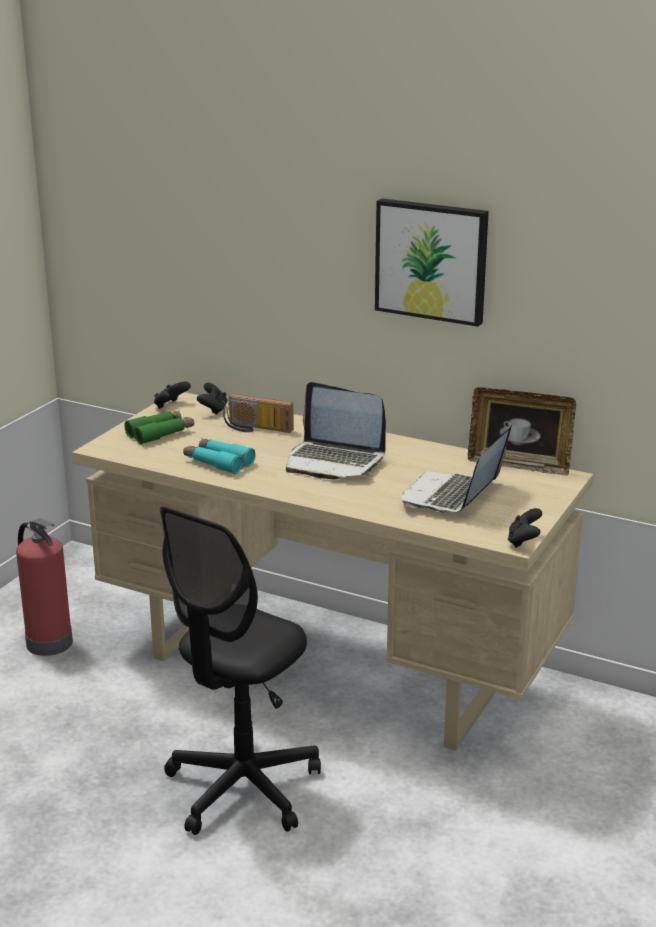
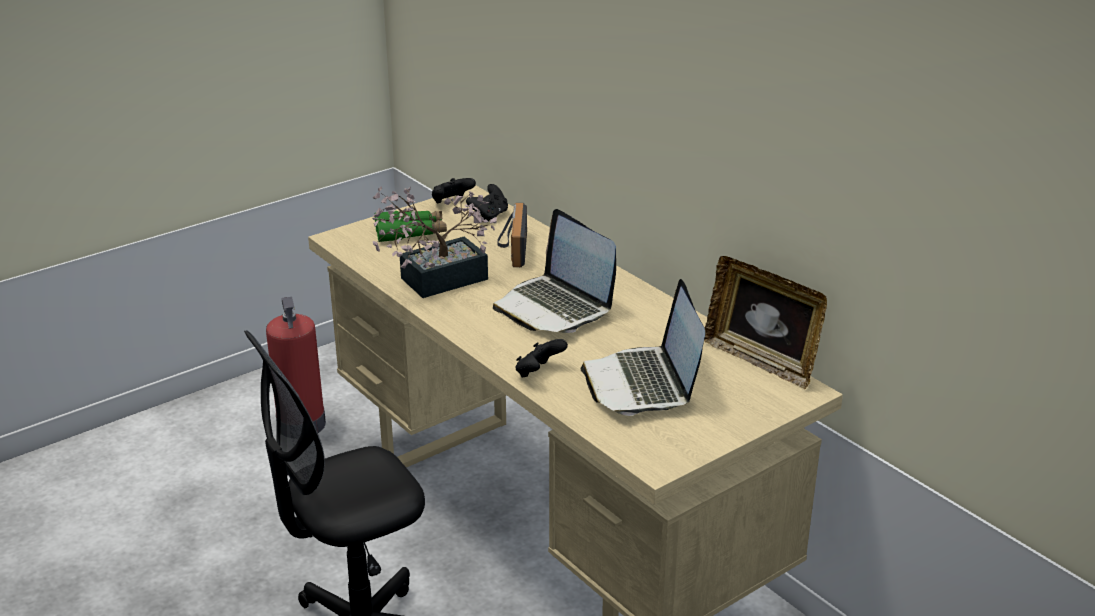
camera: 25 degrees right, 5 degrees up
turquoise binoculars [183,439,256,474] -> potted plant [372,186,497,298]
radio [223,394,294,433] -> radio turned 45 degrees clockwise [497,203,527,267]
picture [375,198,489,327] -> none
laptop [402,424,512,512] -> laptop turned 60 degrees counterclockwise [581,279,705,416]
black game controller [508,508,542,548] -> black game controller moved to [515,339,568,378]

